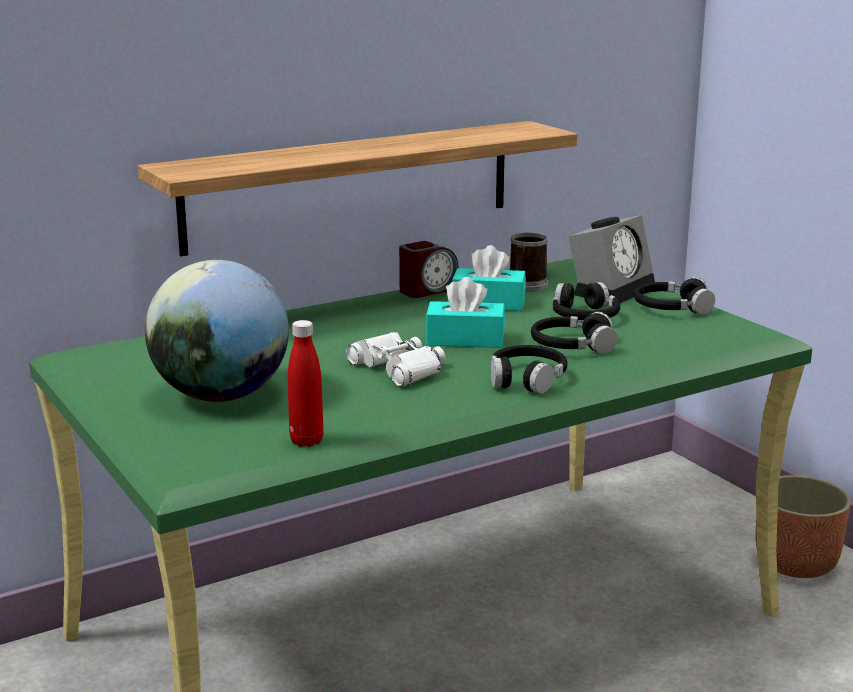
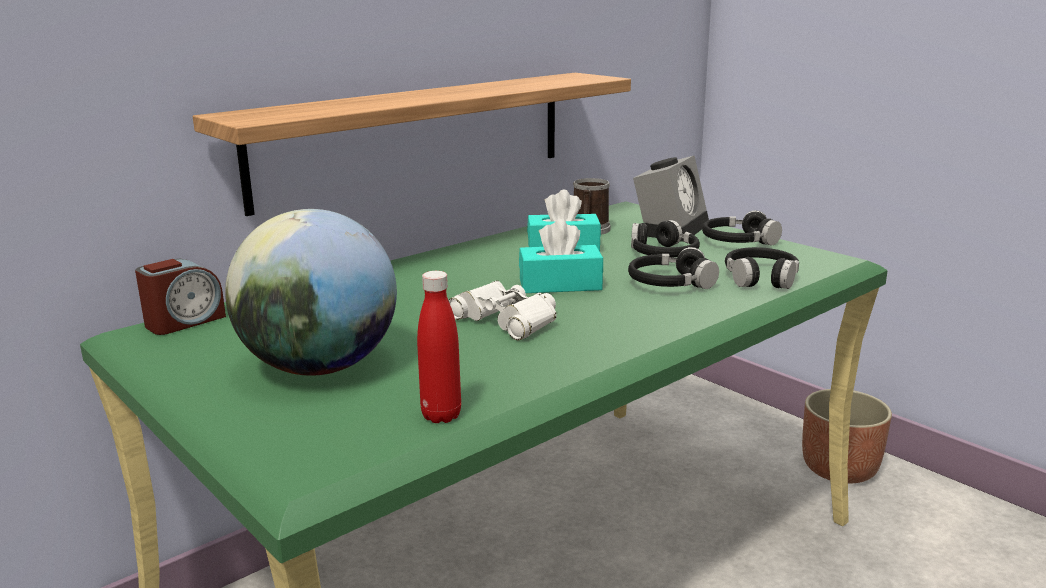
camera: 10 degrees left, 0 degrees up
alarm clock [399,241,458,298] -> alarm clock moved to [135,259,226,335]
black headphones [491,345,568,394] -> black headphones moved to [725,247,799,289]

